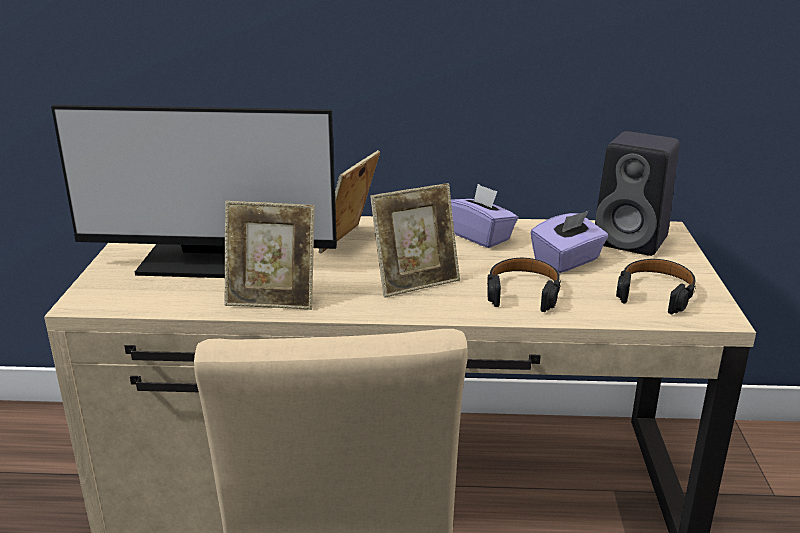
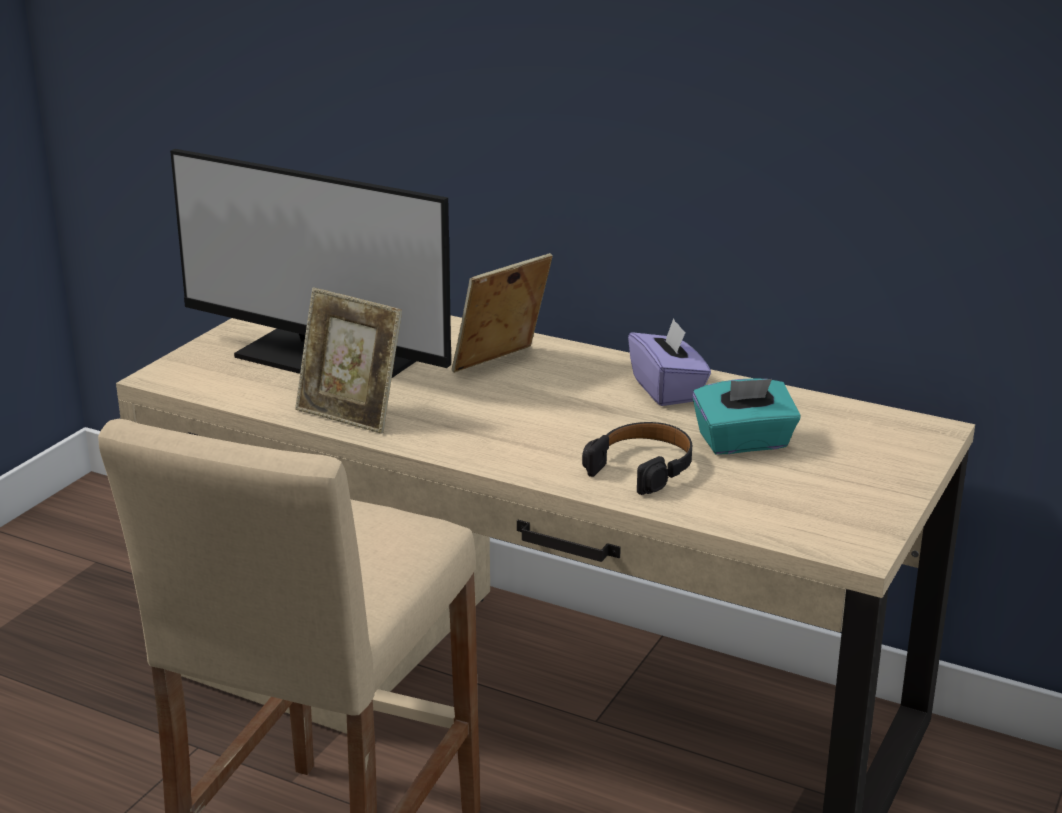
camera: 25 degrees right, 0 degrees up
picture frame [370,183,460,297] -> none
purple tissue box [531,211,608,273] -> turquoise tissue box [692,378,801,455]
black speaker [595,131,680,256] -> none
black headphones [616,259,696,314] -> none

